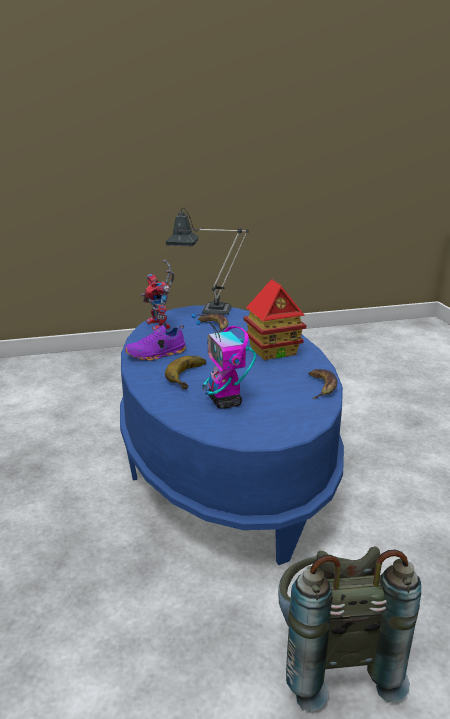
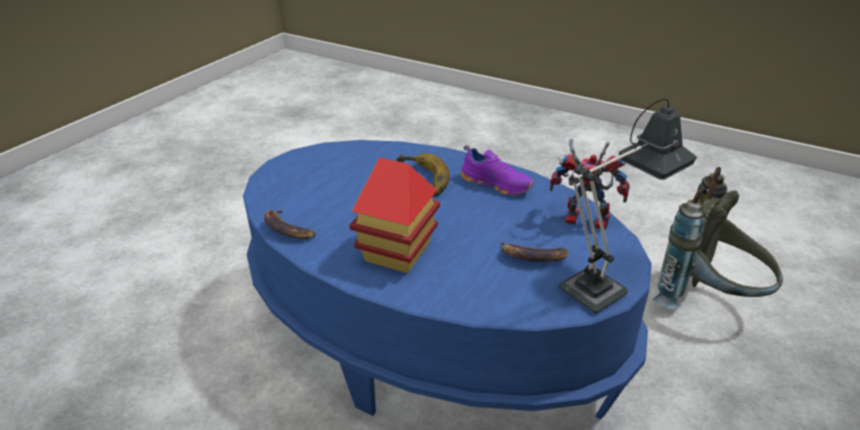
camera: 135 degrees right, 10 degrees up
purple shoe [125,324,186,361] -> purple shoe turned 105 degrees clockwise [460,145,533,195]
toy robot [191,314,256,409] -> none
grey backpack [278,546,421,712] -> grey backpack moved to [653,167,783,310]

